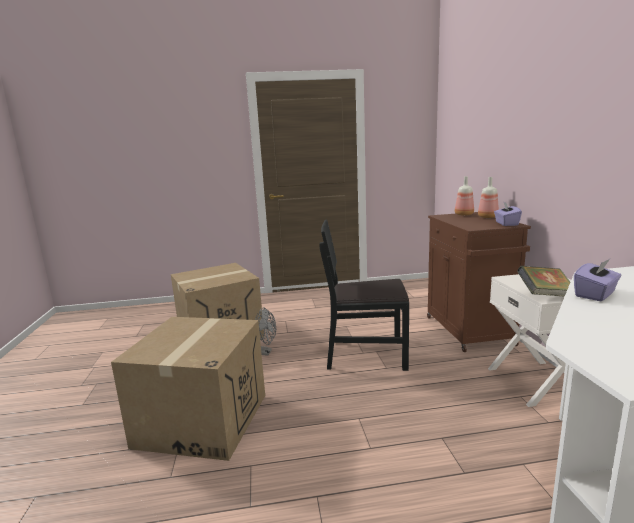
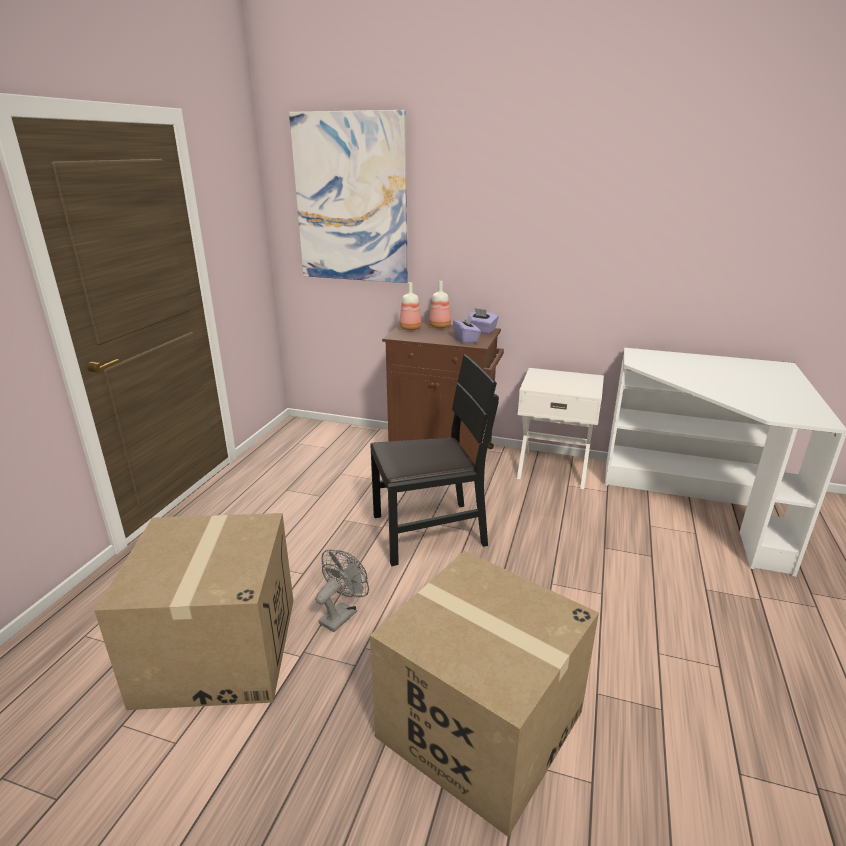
camera: 65 degrees left, 10 degrees up
black chair [319,219,409,371] -> black chair turned 135 degrees counterclockwise [370,354,499,566]
book [517,266,570,297] -> none
purple tissue box [574,259,621,302] -> purple tissue box moved to [453,314,481,344]
none -> picture [289,110,408,283]

